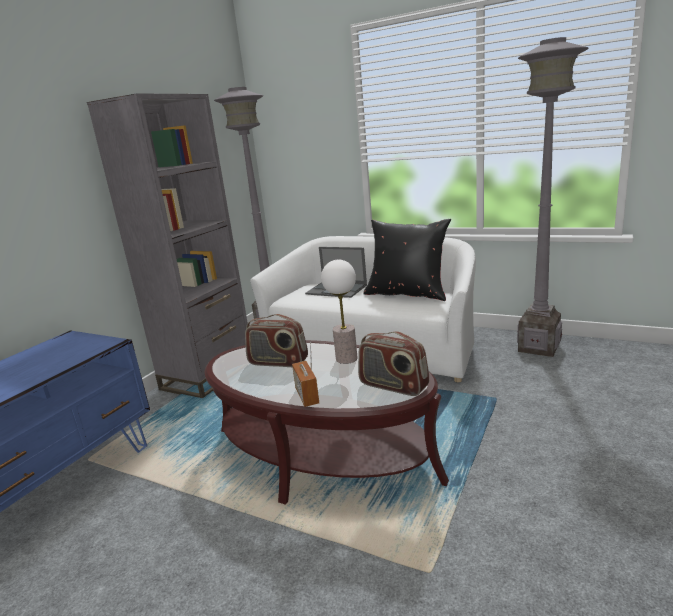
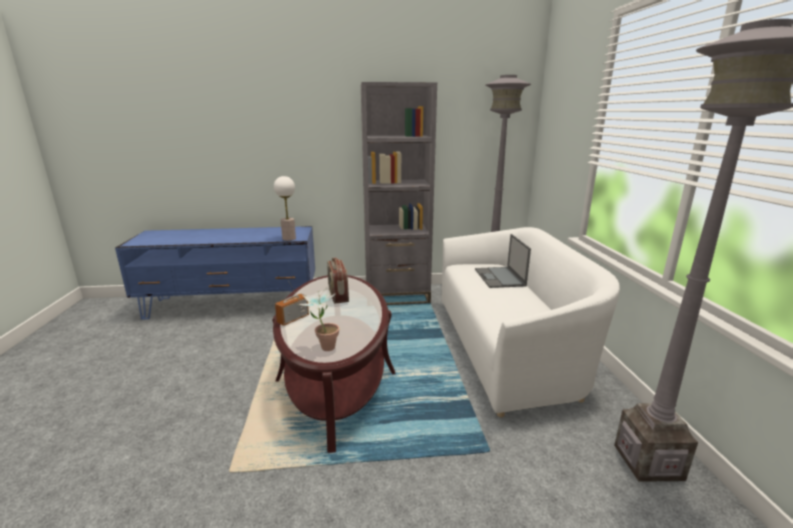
camera: 55 degrees right, 0 degrees up
table lamp [321,260,358,364] -> table lamp moved to [274,176,296,241]
radio [358,331,429,396] -> potted plant [298,287,339,351]
black pillow [364,219,451,301] -> none

